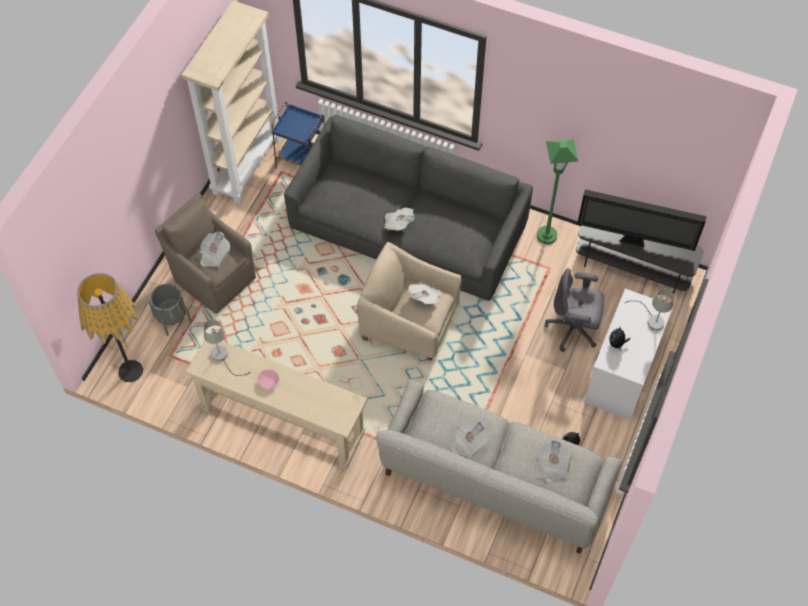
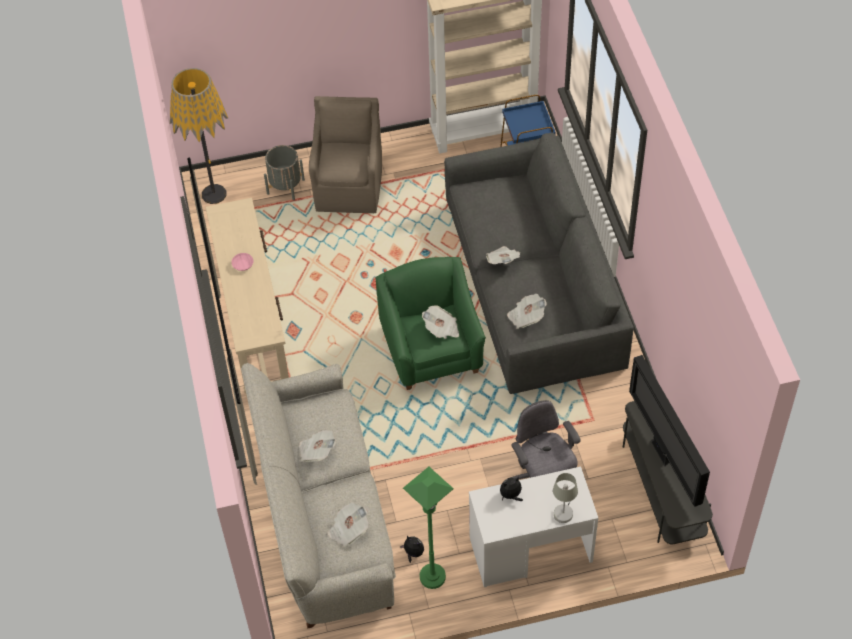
camera: 55 degrees right, 5 degrees down
newspaper [200,232,230,267] -> newspaper moved to [507,294,547,329]
grey table lamp [204,320,250,376] -> none
beige armchair [357,242,461,360] -> green armchair [376,257,486,390]
green floor lamp [537,139,578,244] -> green floor lamp moved to [403,467,454,589]

